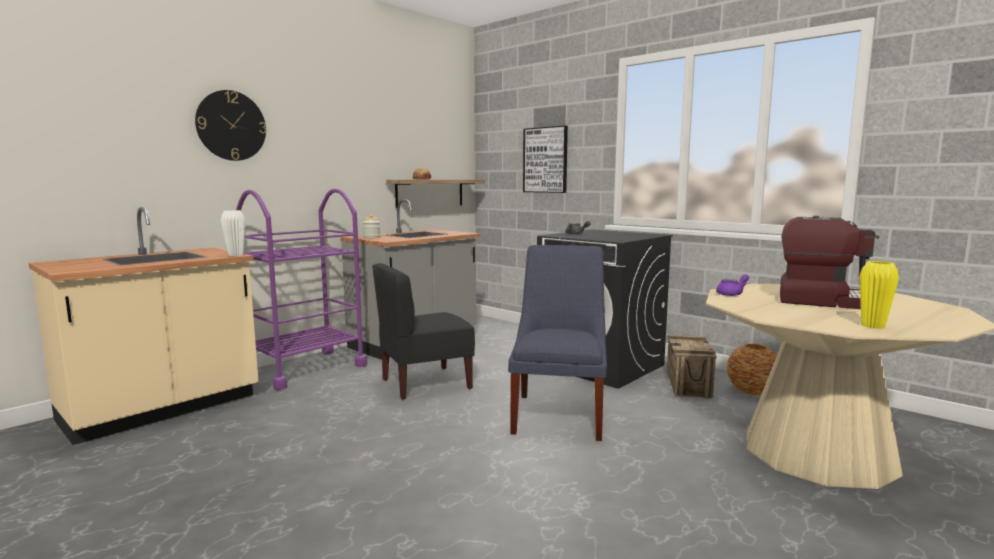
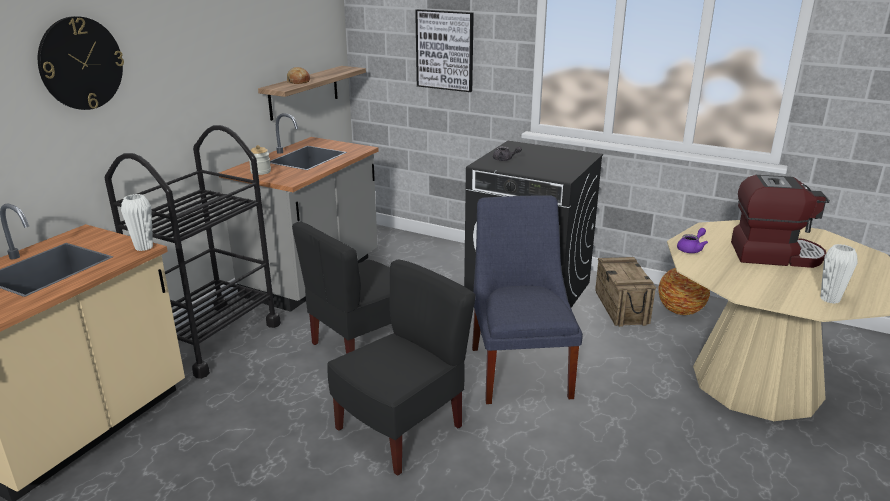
camera: 15 degrees left, 15 degrees up
purple cart [236,188,367,390] -> black cart [105,125,281,379]
yellow vase [859,261,899,329] -> white vase [820,244,858,304]
none -> black chair [327,260,476,476]

